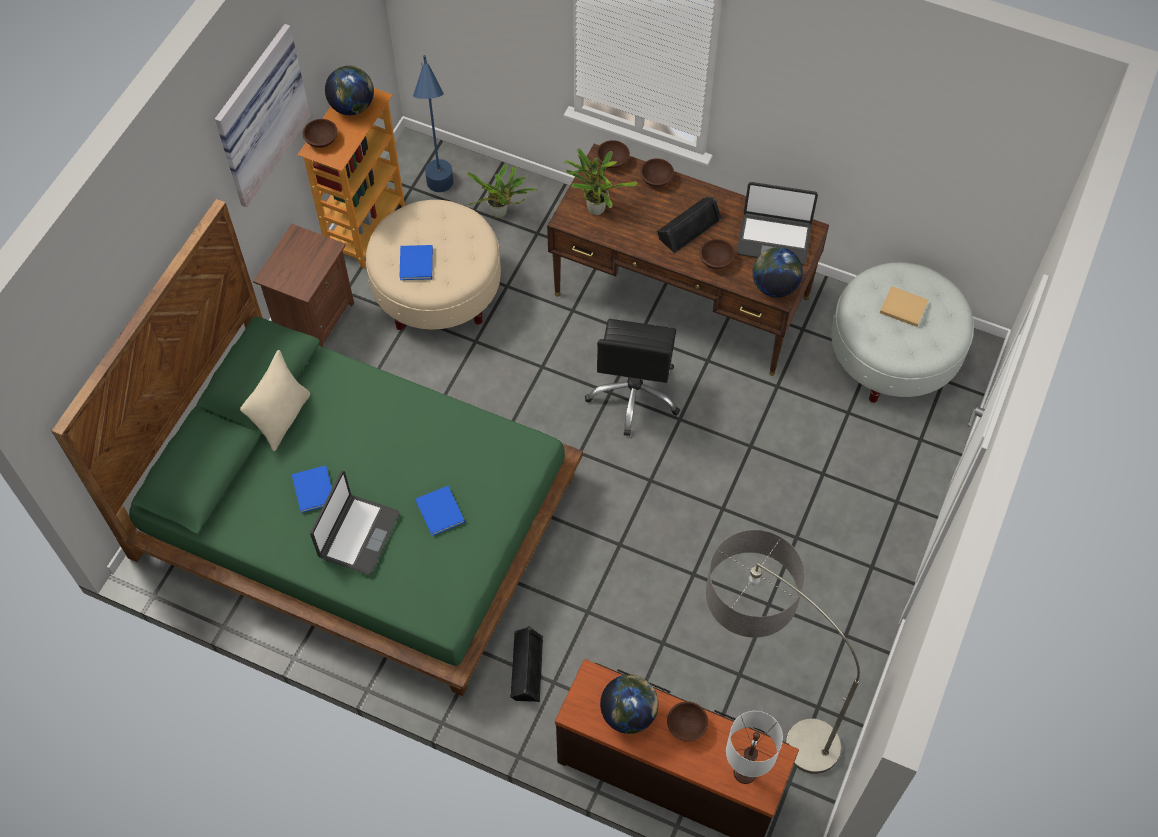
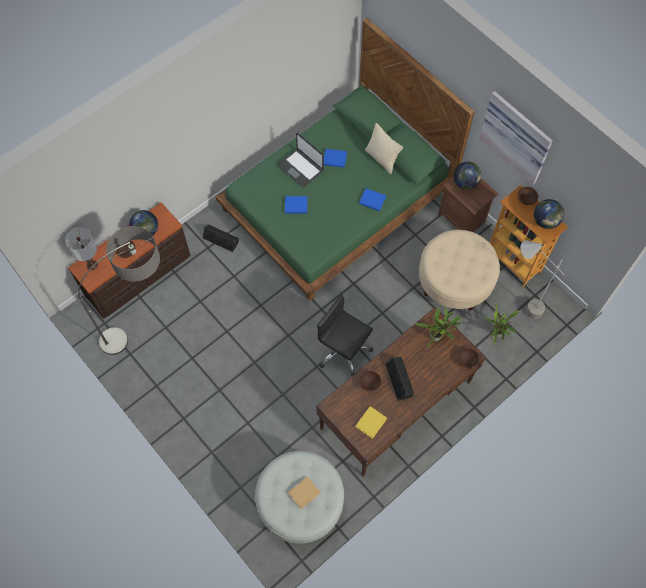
camera: 115 degrees right, 5 degrees up
blue book [399,245,433,280] -> blue book moved to [359,188,386,211]
blue floor lamp [413,55,454,192] -> grey floor lamp [521,240,564,319]
brown bowl [640,158,674,187] -> none
laptop [737,182,818,265] -> yellow book [355,406,387,439]
globe [752,247,803,298] -> globe moved to [454,162,481,189]

